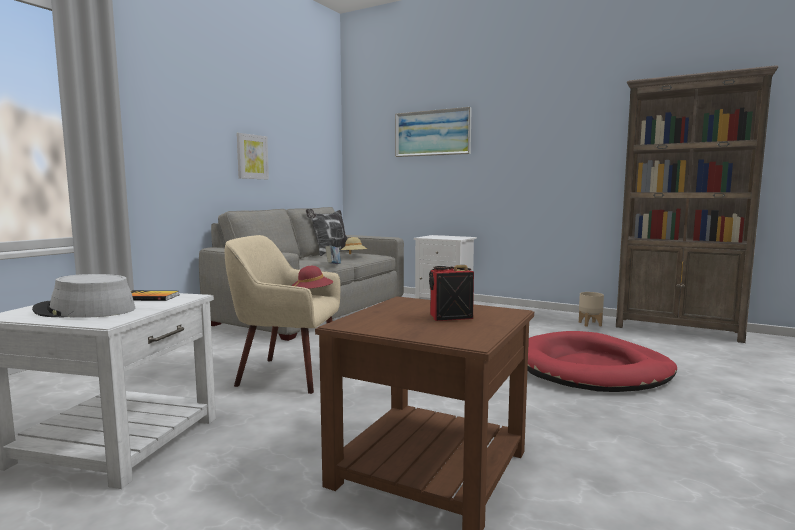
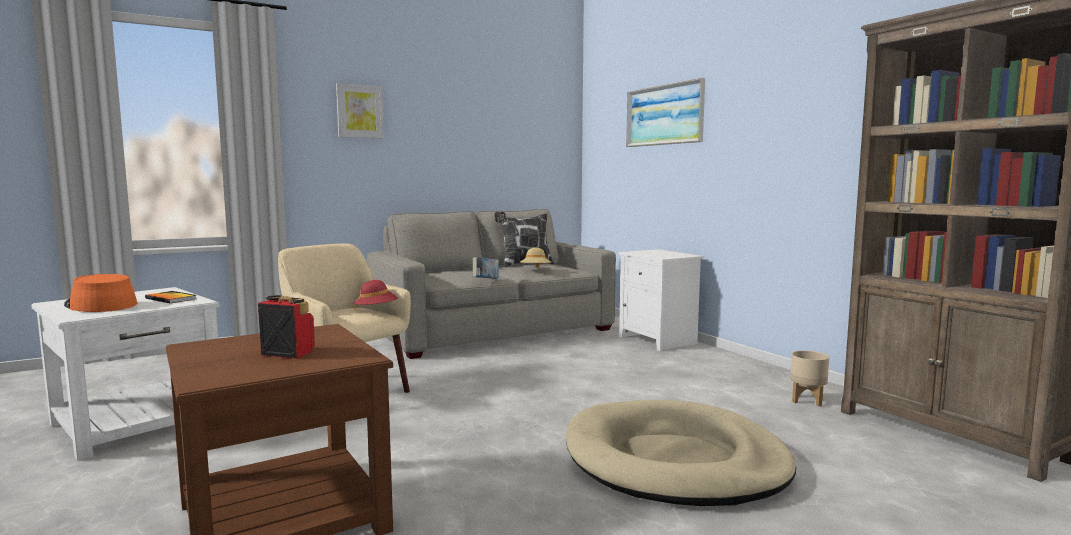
camera: 30 degrees right, 0 degrees up
grey hat [32,274,135,318] -> orange hat [64,274,137,312]
picture [237,133,269,179] -> picture moved to [336,83,384,138]
red dog bed [527,331,677,392] -> beige dog bed [566,400,796,506]

